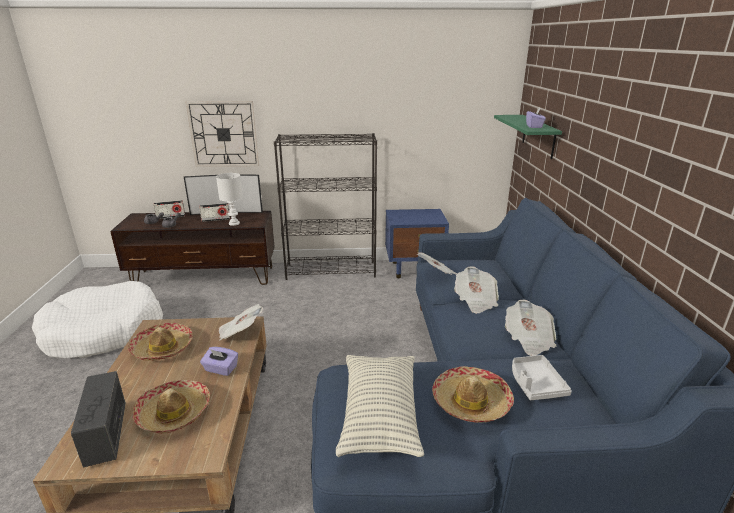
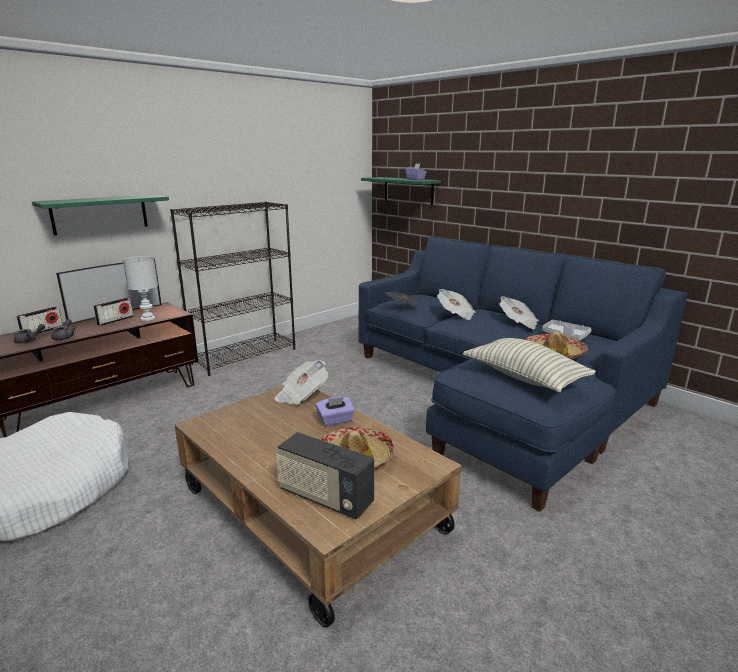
camera: 40 degrees left, 5 degrees down
hat [128,322,193,361] -> none
wall clock [186,101,259,167] -> green shelf [32,194,169,235]
blue nightstand [385,209,449,278] -> none

